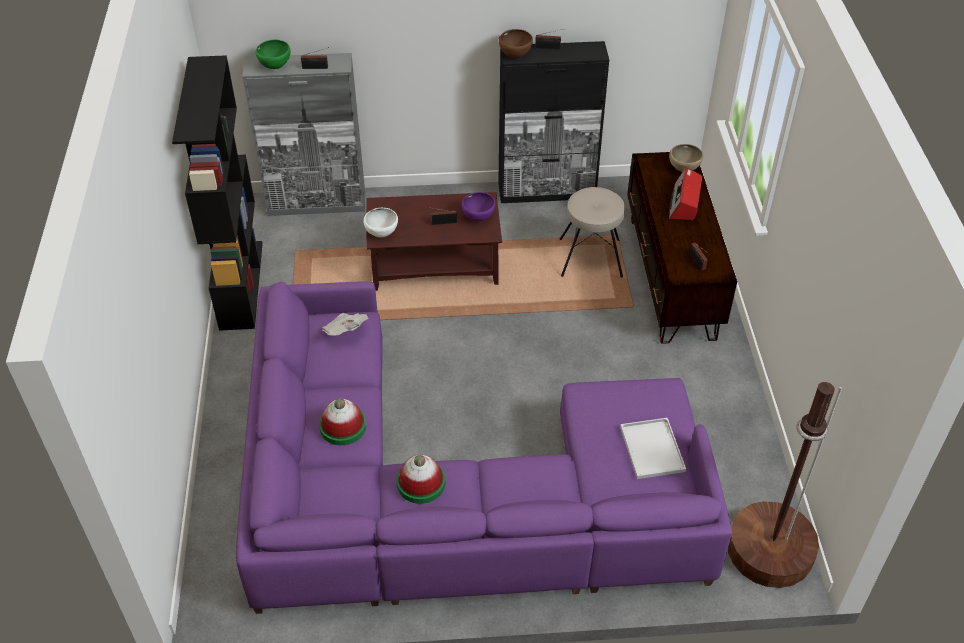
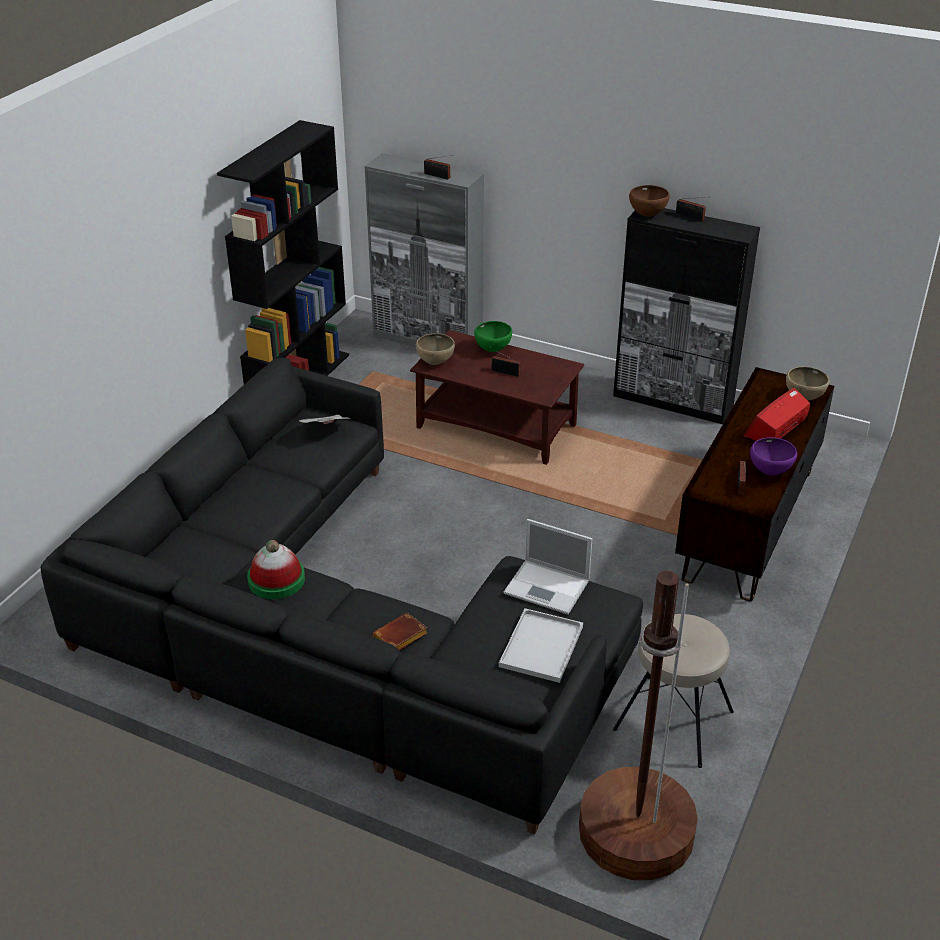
camera: 30 degrees right, 10 degrees down
purple sofa [236,281,732,614] -> black sofa [41,358,643,834]
green bowl [255,40,290,69] -> green bowl moved to [474,321,512,352]
hat [319,398,366,445] -> none
white bowl [363,208,398,237] -> brown bowl [416,333,455,365]
purple bowl [461,192,495,222] -> purple bowl moved to [750,437,797,475]
beige stool [560,187,625,277] -> beige stool moved to [613,614,734,768]
none -> brown book [372,613,427,651]
none -> laptop [503,519,593,615]

